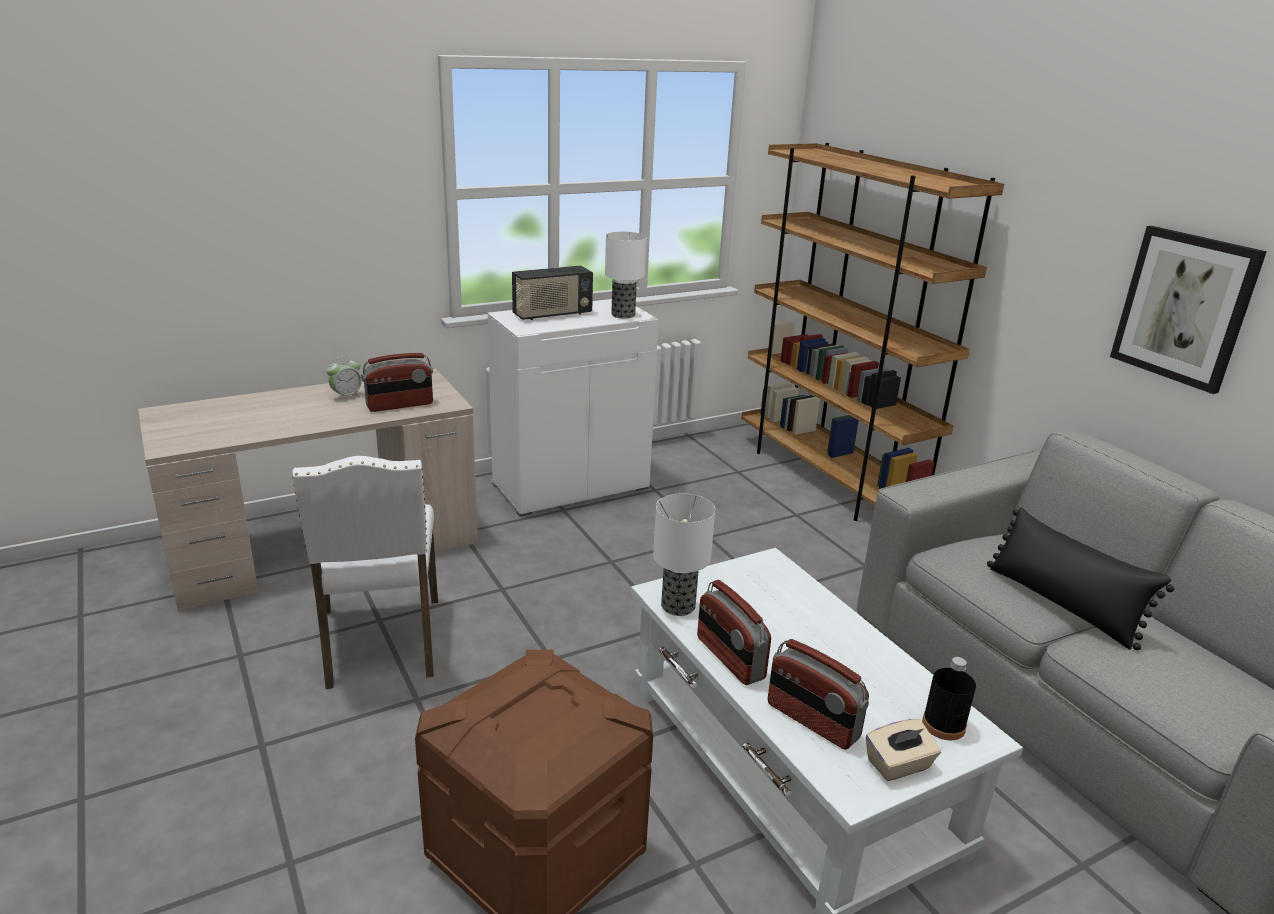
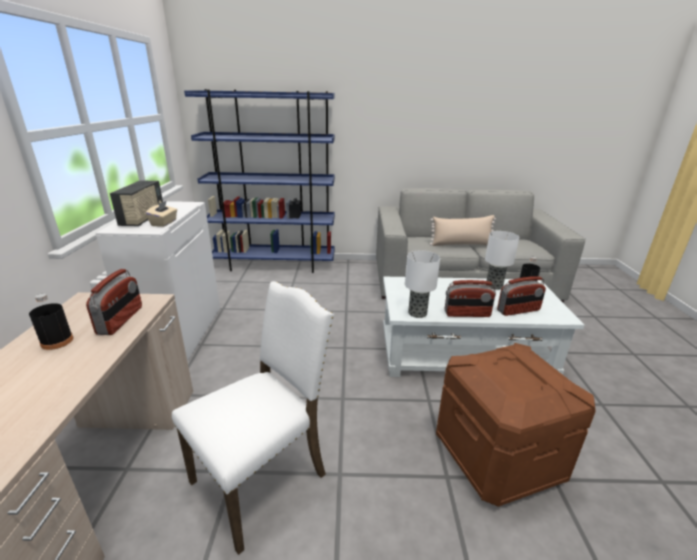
camera: 60 degrees left, 0 degrees up
white chair [292,456,438,689] -> white chair turned 60 degrees counterclockwise [172,281,334,555]
alarm clock [326,356,364,403] -> black bottle [29,294,74,350]
table lamp [605,232,647,319] -> table lamp moved to [485,231,519,290]
brown bookcase [742,143,1004,521] -> blue bookcase [184,89,335,273]
beige tissue box [866,719,941,781] -> beige tissue box moved to [146,200,177,227]
black pillow [987,507,1175,650] -> beige pillow [430,215,496,246]
picture [1110,226,1267,394] -> none

